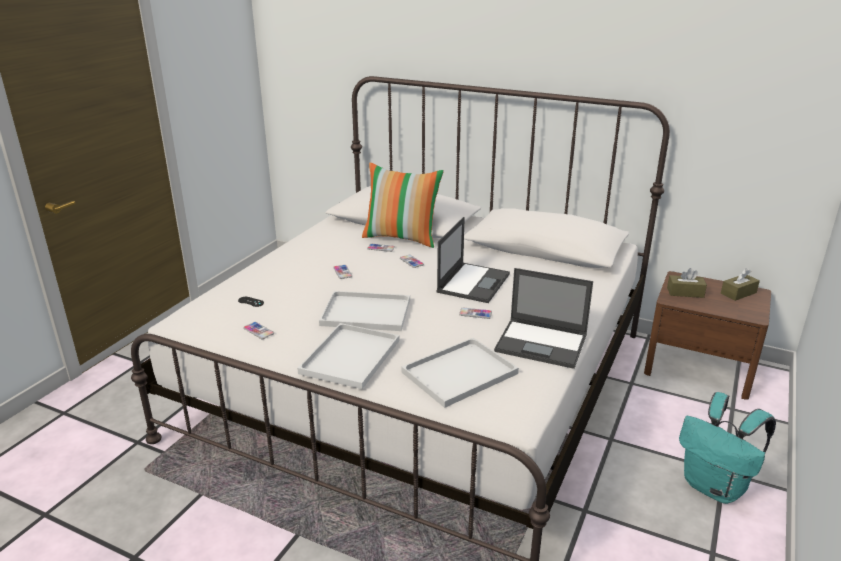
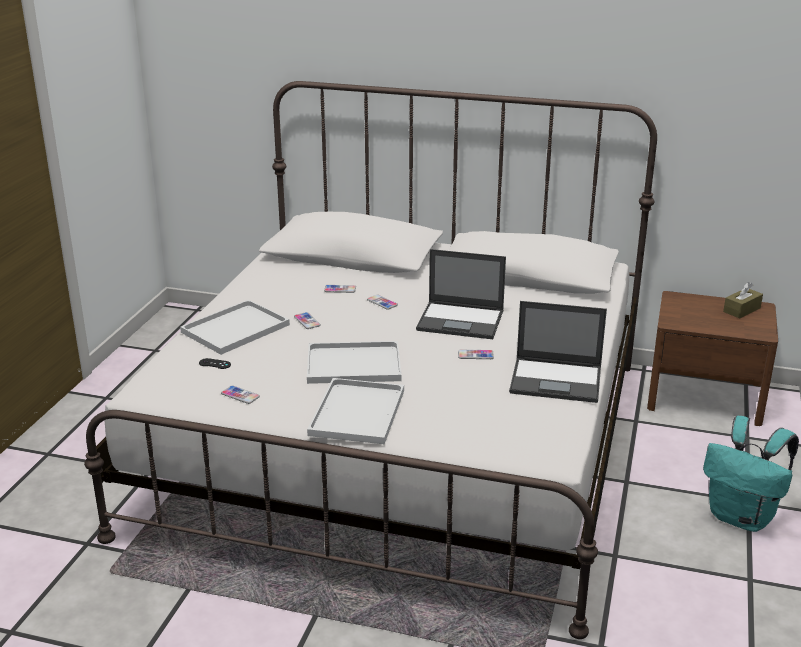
camera: 10 degrees left, 0 degrees up
pillow [362,163,444,248] -> none
white tray [401,338,519,408] -> white tray moved to [180,300,290,355]
laptop [436,217,510,303] -> laptop turned 90 degrees clockwise [416,249,506,339]
brown tissue box [667,268,707,298] -> none

